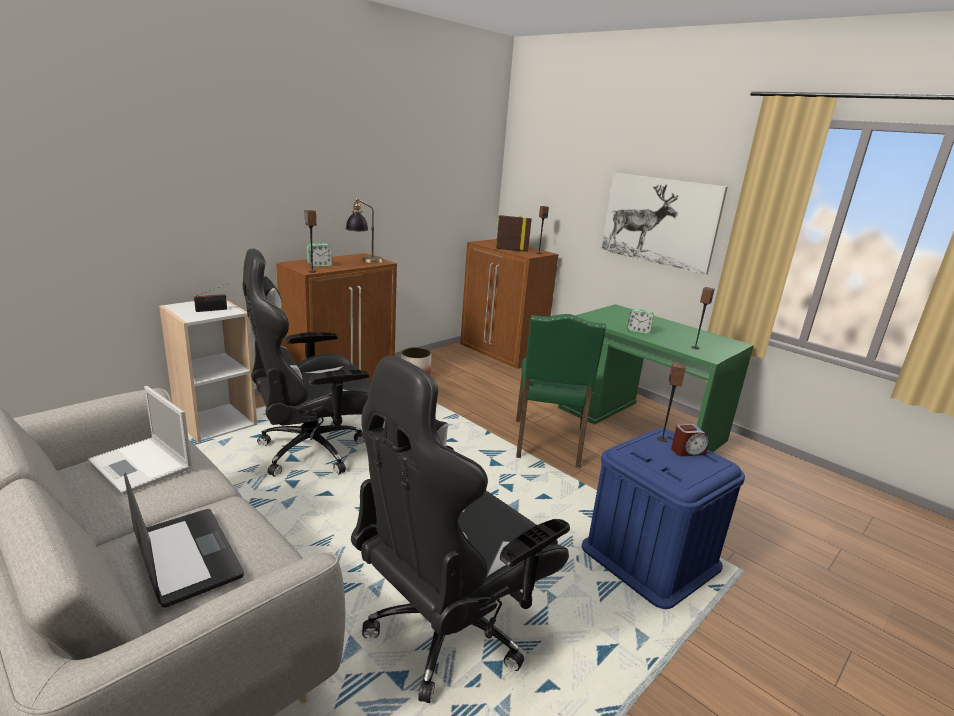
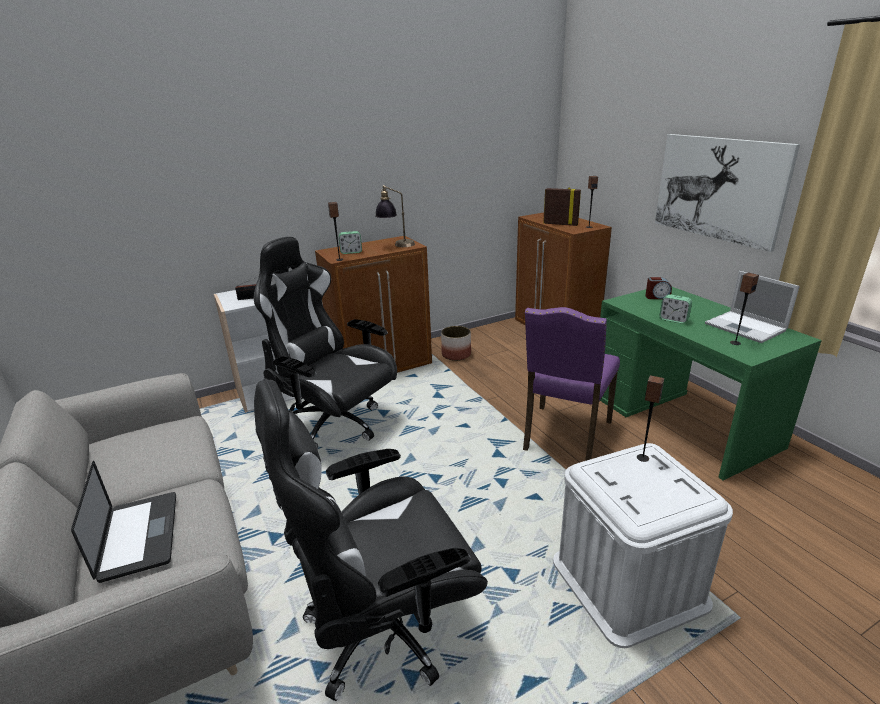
camera: 20 degrees right, 5 degrees up
laptop [88,386,192,495] -> laptop moved to [705,271,800,343]
black office chair [242,248,371,477] -> black office chair turned 45 degrees clockwise [254,237,397,449]
green chair [516,314,606,468] -> purple chair [523,307,620,461]
blue storage box [582,428,745,609] -> white storage box [553,443,733,648]
alarm clock [671,424,709,456] -> alarm clock moved to [645,277,672,299]

